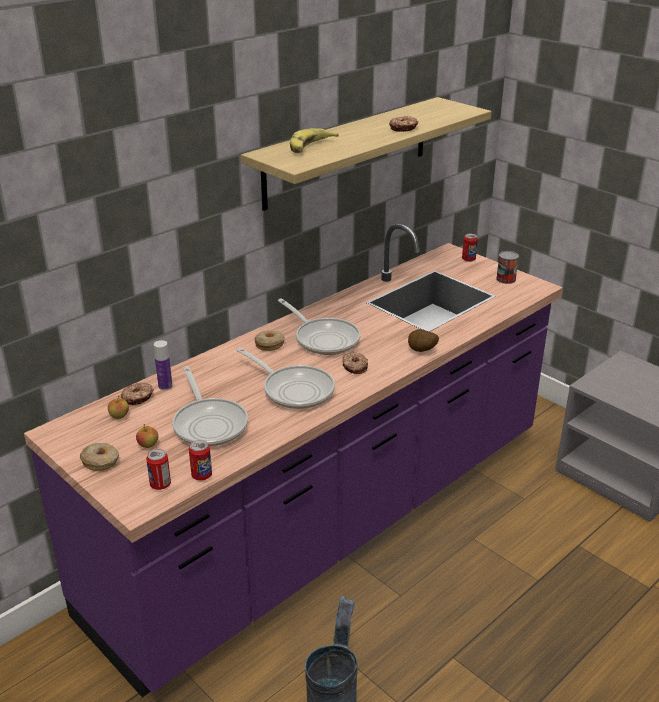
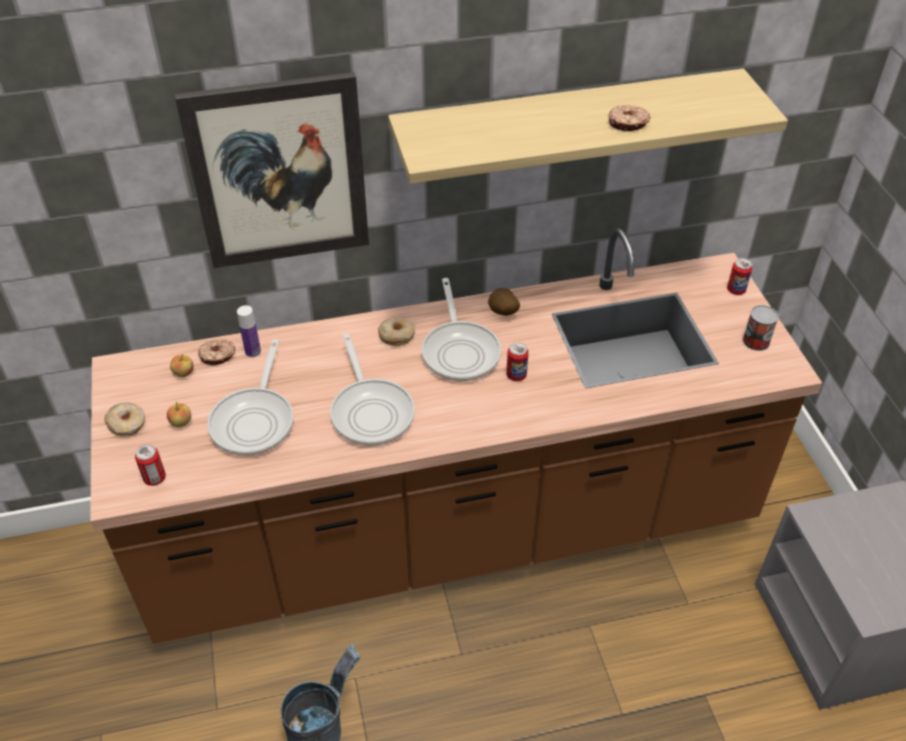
camera: 30 degrees right, 15 degrees up
purple counter [24,224,563,697] -> brown counter [90,228,822,644]
can [189,440,212,481] -> can moved to [506,342,529,381]
banana [290,128,339,153] -> none
donut [343,352,368,374] -> none
potato [408,329,439,352] -> potato moved to [488,288,520,316]
none -> picture [175,72,369,268]

